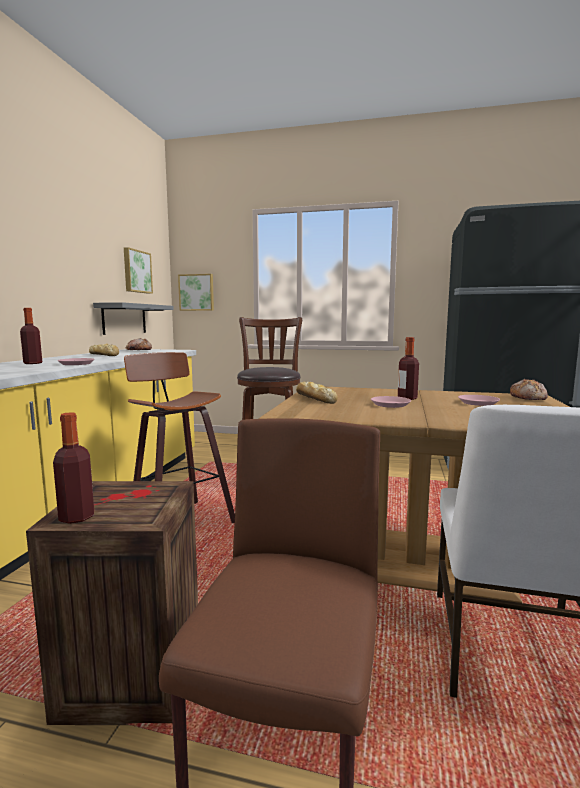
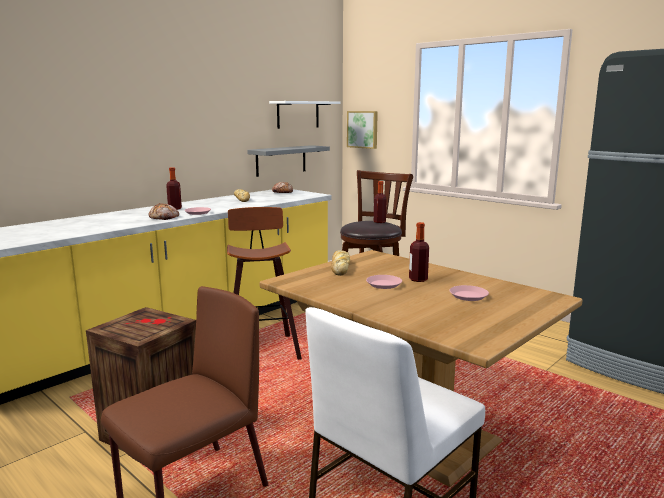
camera: 30 degrees right, 5 degrees up
bottle [53,412,94,524] -> bottle moved to [374,181,387,223]
picture [124,247,153,294] -> white shelf [269,101,341,129]
bread [510,379,548,400] -> bread moved to [149,203,179,220]

